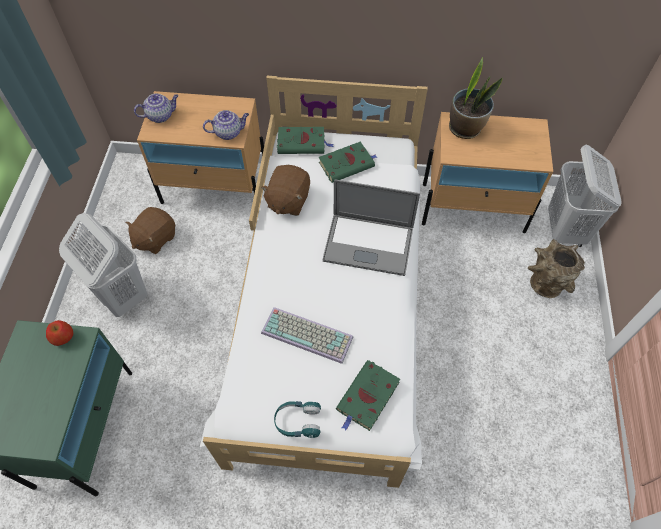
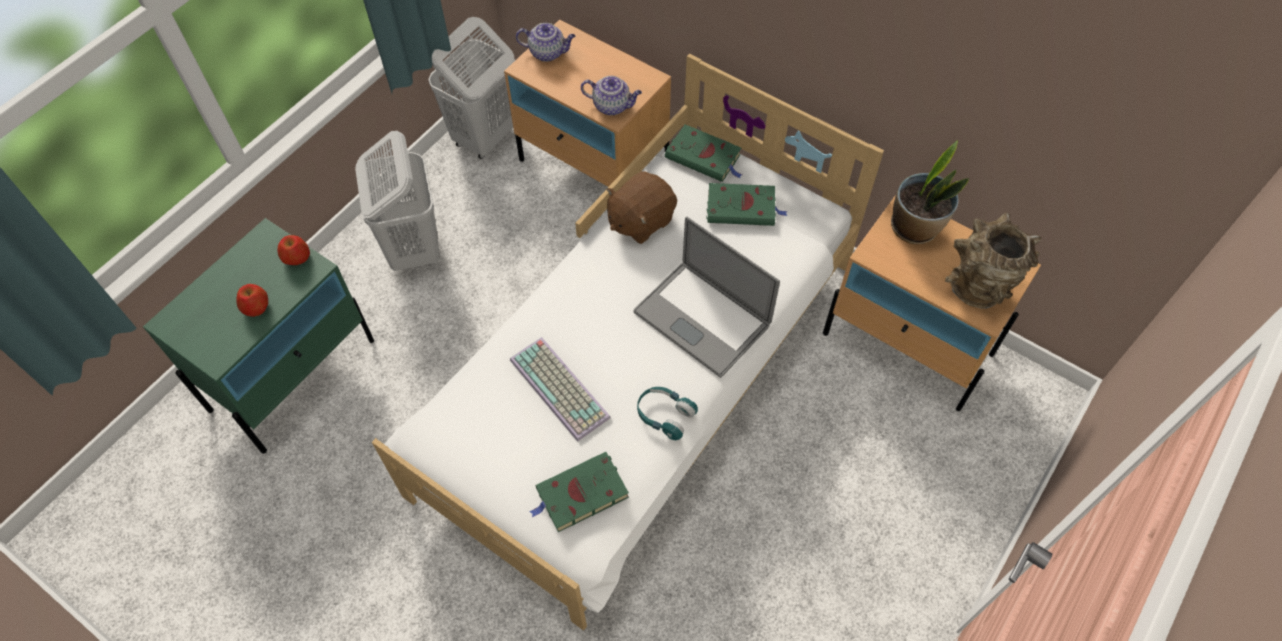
camera: 30 degrees right, 0 degrees up
brown plush toy [125,207,175,254] -> none
turquoise headphones [274,401,321,438] -> turquoise headphones moved to [637,387,698,440]
brown vase [528,239,585,298] -> brown vase moved to [945,213,1041,309]
white laundry basket [548,144,622,247] -> white laundry basket moved to [428,17,515,159]
none -> apple [236,284,268,317]

